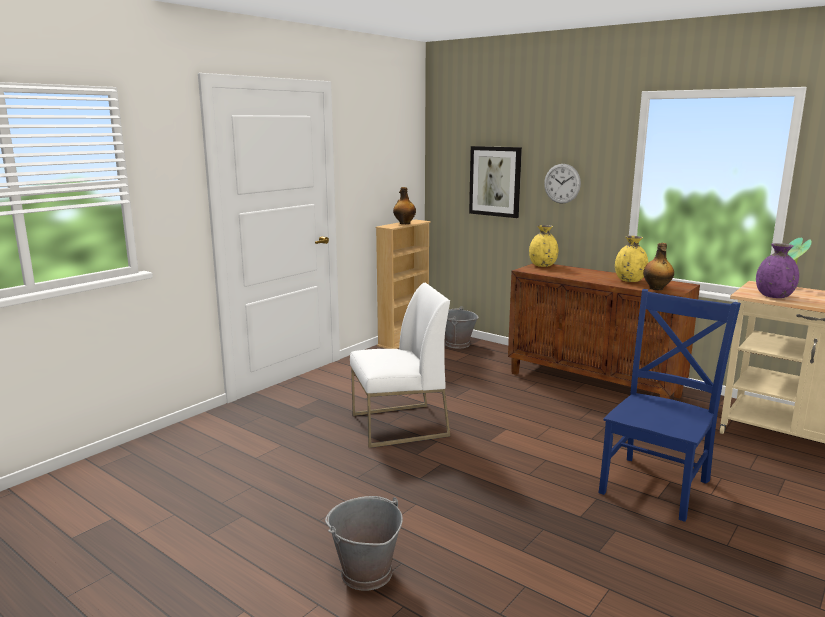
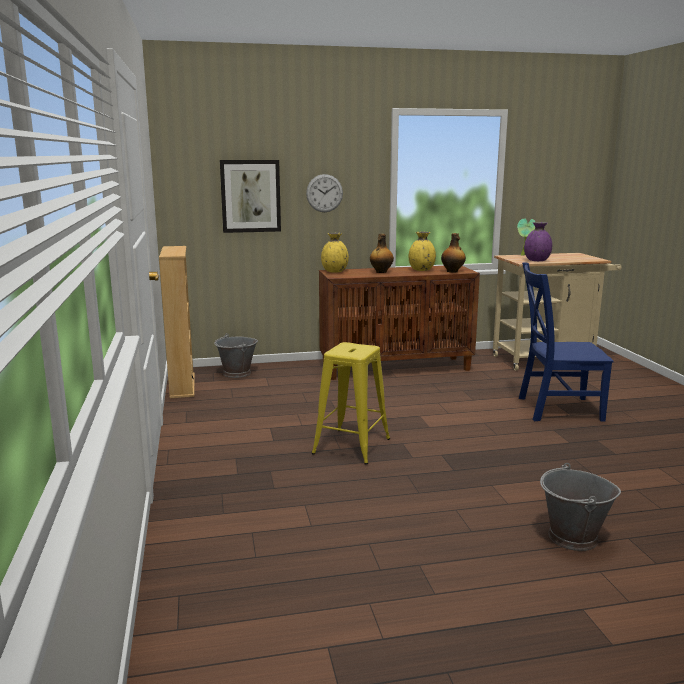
camera: 50 degrees left, 0 degrees up
white chair [350,282,450,448] -> yellow stool [312,342,390,465]
bottle [393,187,416,224] -> bottle moved to [370,234,394,273]
blue chair [599,289,741,522] -> blue chair turned 75 degrees counterclockwise [519,262,614,422]

